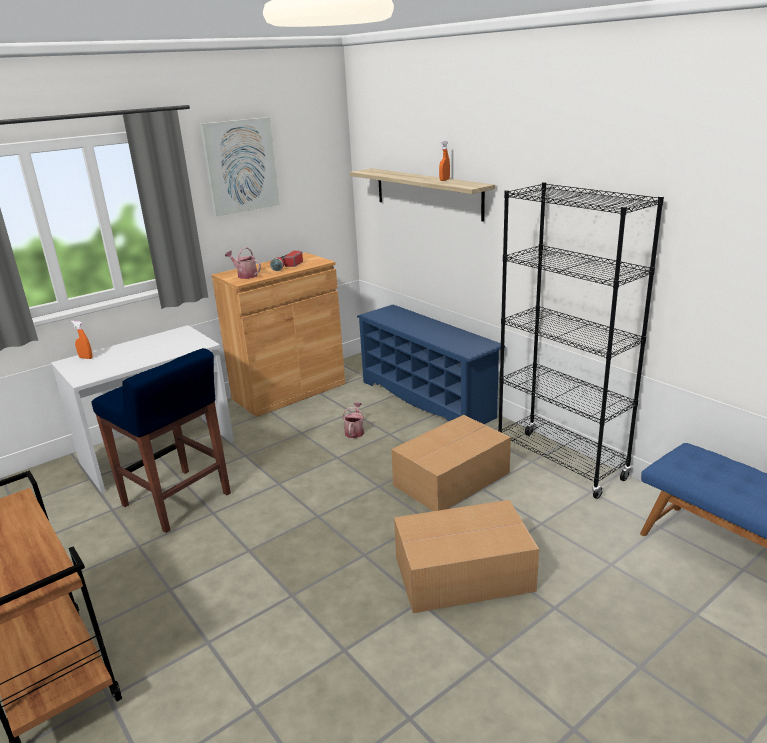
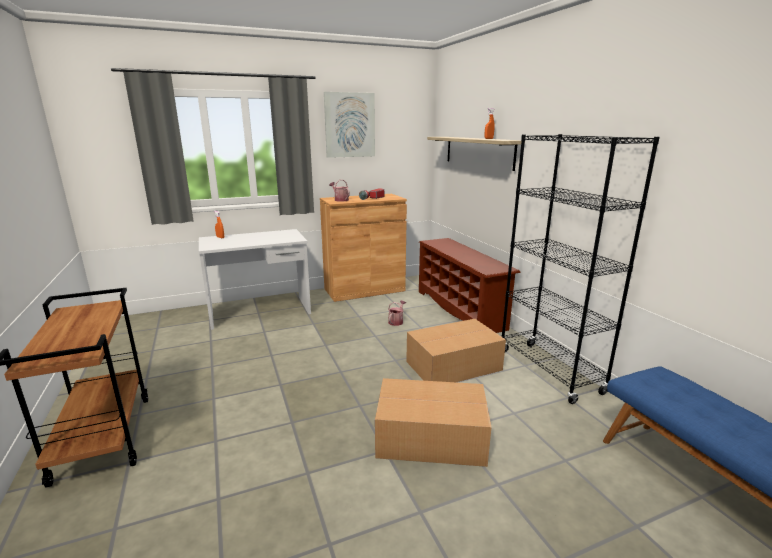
camera: 15 degrees right, 5 degrees down
blue stool [91,348,231,533] -> none
blue shoe rack [357,305,506,424] -> brown shoe rack [419,238,520,333]

